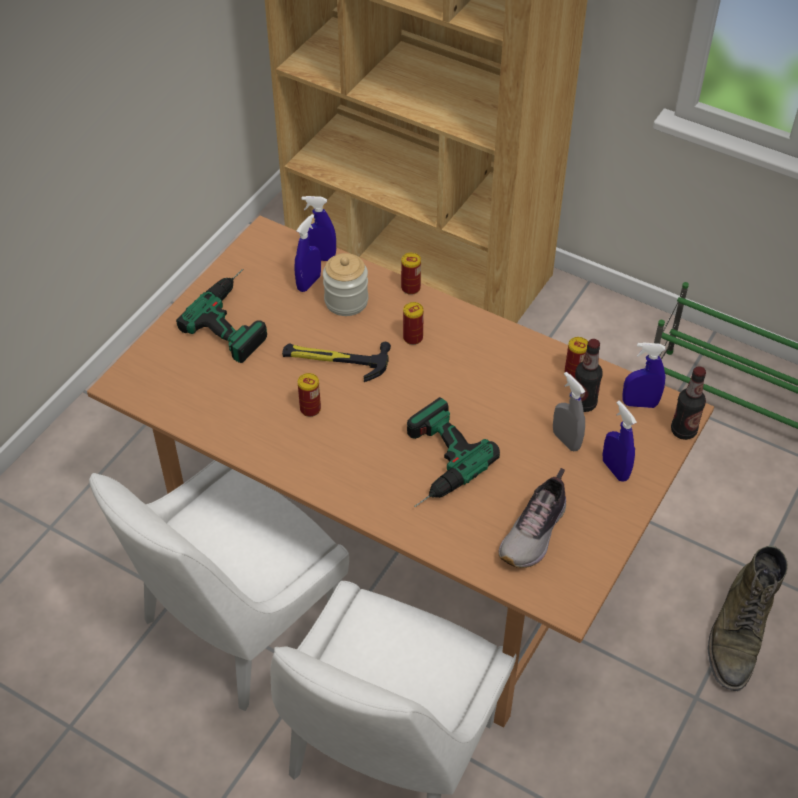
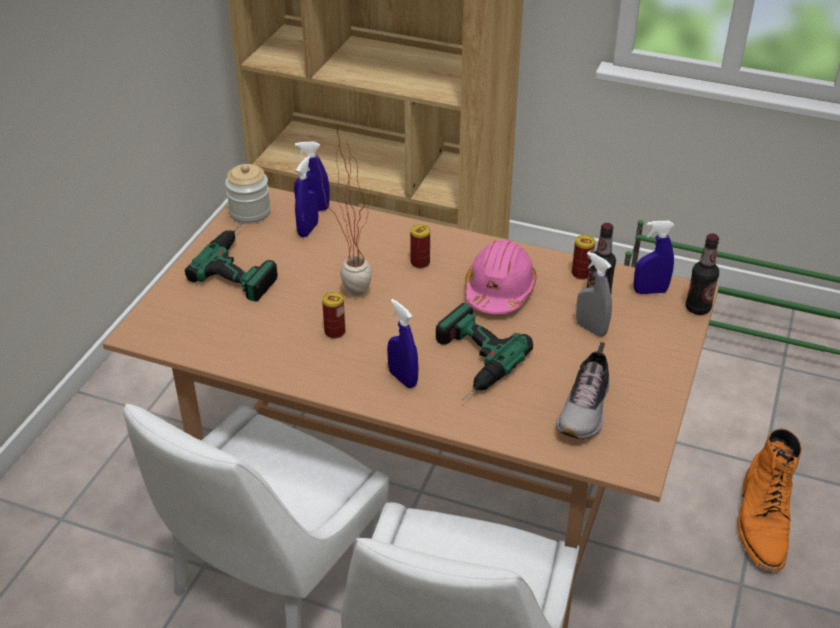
camera: 10 degrees left, 10 degrees down
hammer [282,342,391,382] -> potted plant [313,124,372,297]
jar [323,253,368,316] -> jar moved to [225,164,271,224]
can [401,253,421,295] -> none
blue spray bottle [603,401,637,482] -> blue spray bottle moved to [387,299,419,388]
green boot [708,546,788,691] -> orange boot [737,428,802,572]
none -> pink hard hat [465,239,537,314]

